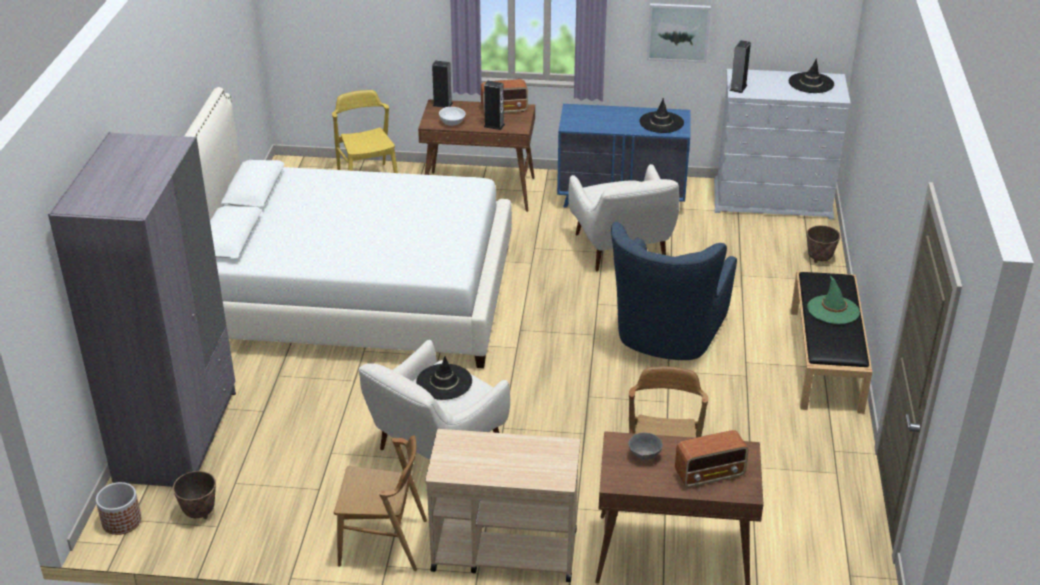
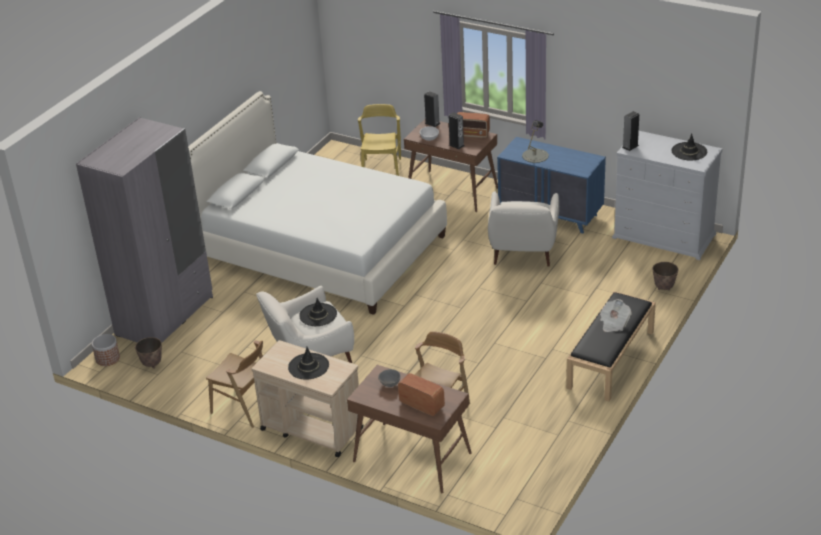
camera: 25 degrees right, 0 degrees up
blue armchair [611,222,737,360] -> none
black hat [639,98,684,133] -> black hat moved to [288,347,329,380]
picture [647,3,711,63] -> none
radio [675,430,748,487] -> radio turned 150 degrees counterclockwise [398,373,445,416]
green hat [807,276,860,324] -> newspaper [600,299,631,332]
none -> grey table lamp [522,120,549,163]

